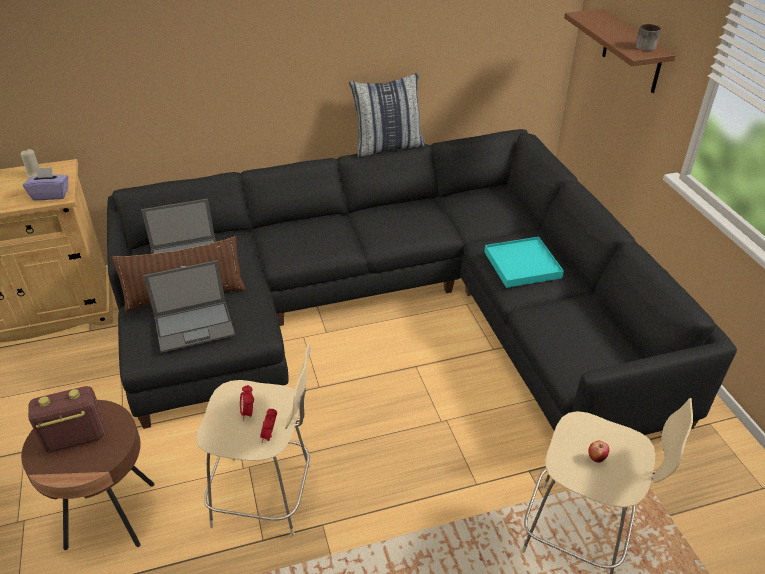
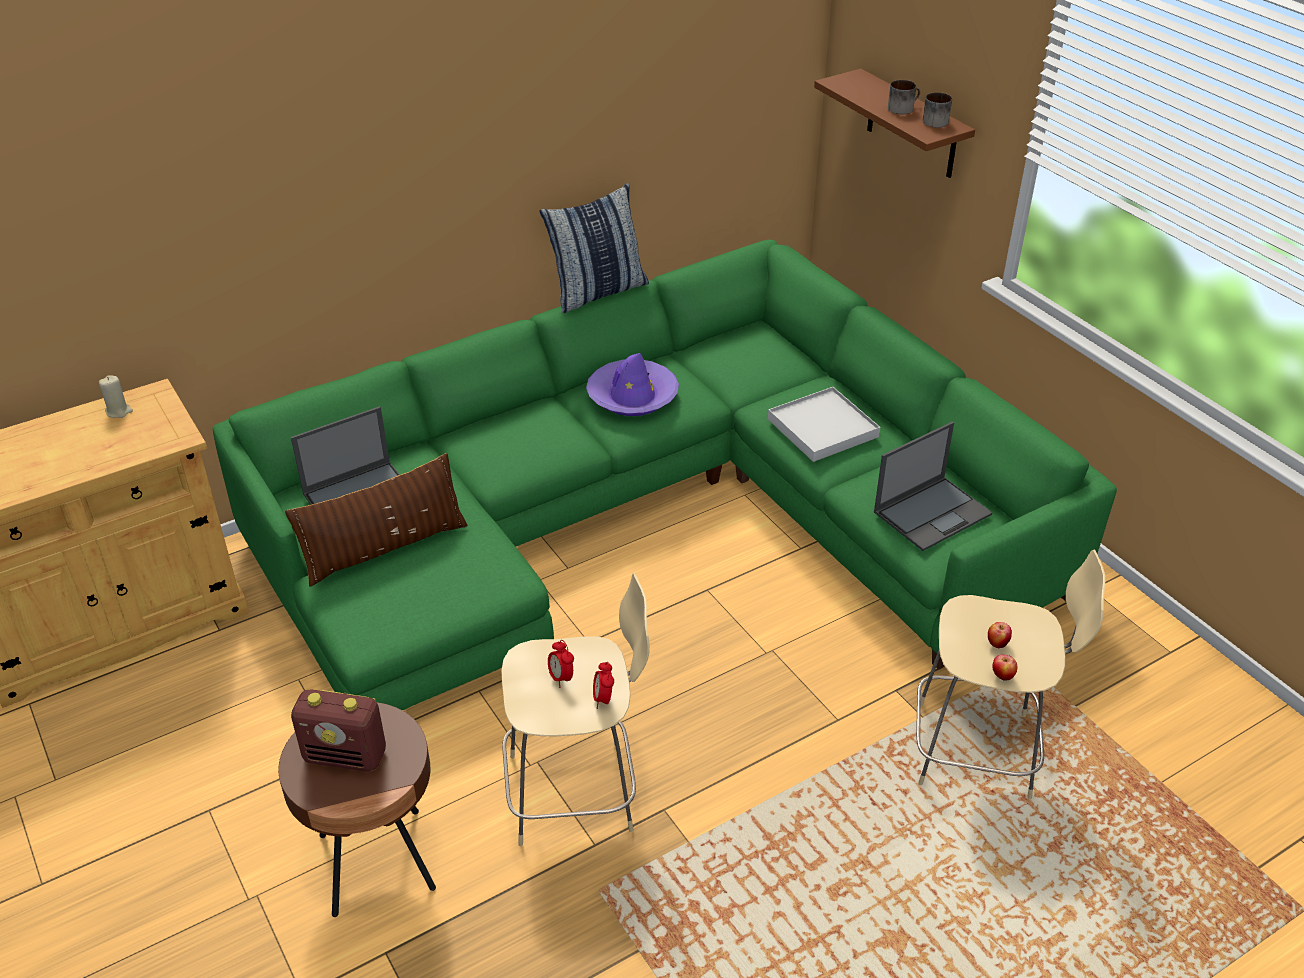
camera: 15 degrees left, 0 degrees up
purple tissue box [23,167,68,201] -> none
radio [28,386,105,453] -> radio turned 135 degrees counterclockwise [291,689,386,772]
black sofa [107,129,737,435] -> green sofa [212,240,1117,710]
laptop [144,260,235,353] -> laptop moved to [874,422,993,551]
turquoise tray [484,237,564,288] -> white tray [768,387,880,462]
none -> purple hat [586,353,679,416]
none -> mug [888,80,920,114]
none -> apple [992,655,1017,681]

